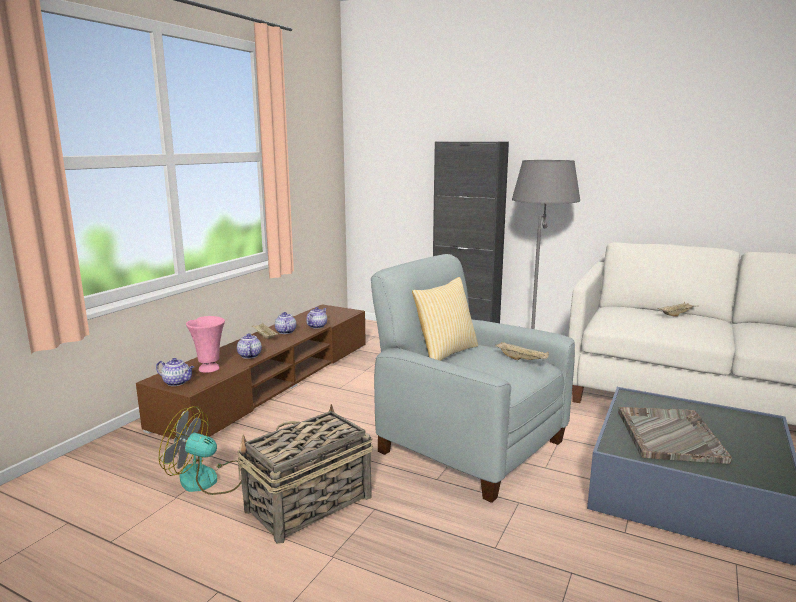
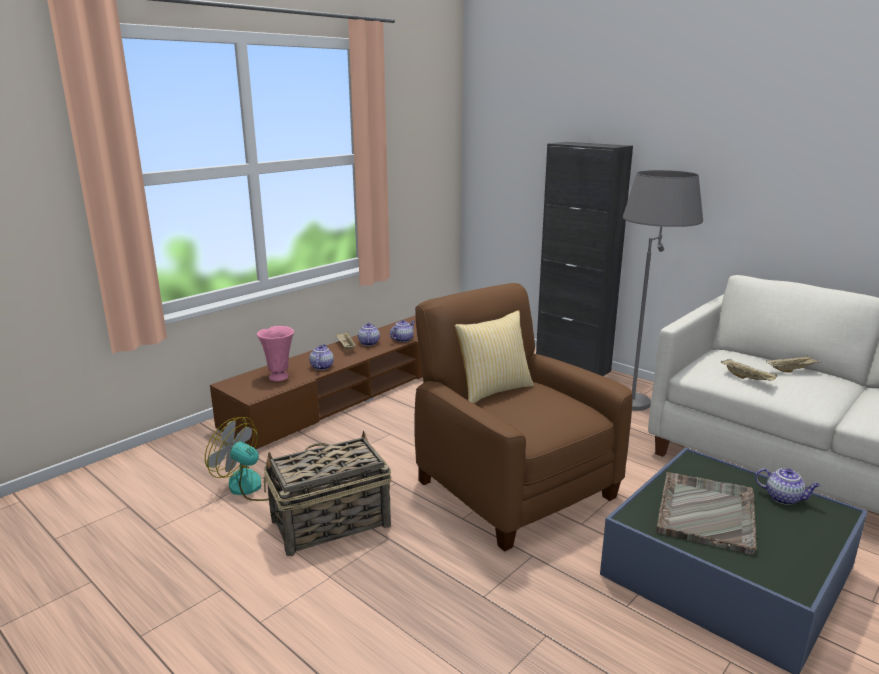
camera: 15 degrees right, 5 degrees up
teapot [156,358,194,386] -> teapot moved to [755,468,820,505]
grey armchair [371,254,575,503] -> brown armchair [414,283,633,551]
beige tray [495,342,549,360] -> beige tray moved to [721,359,777,381]

